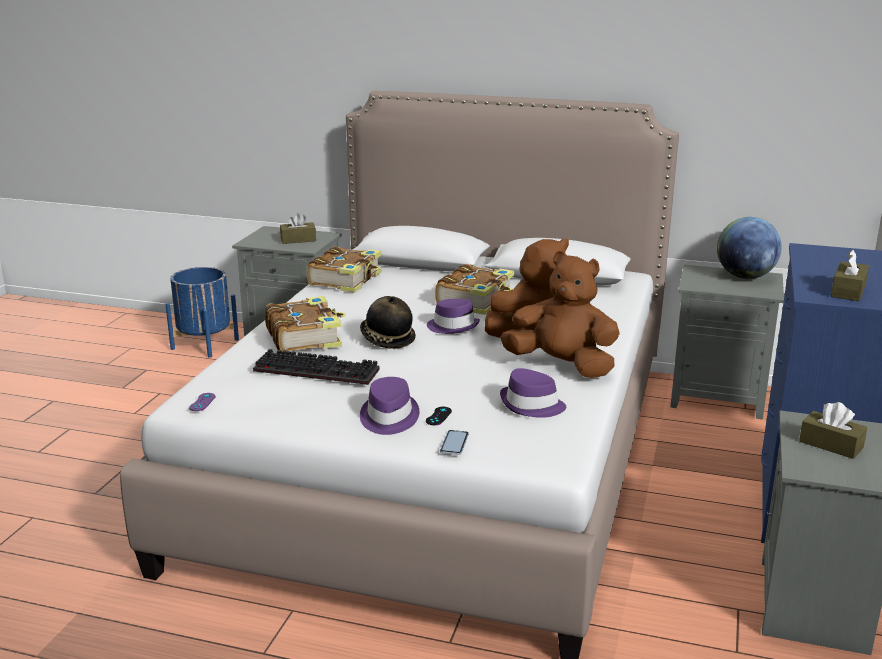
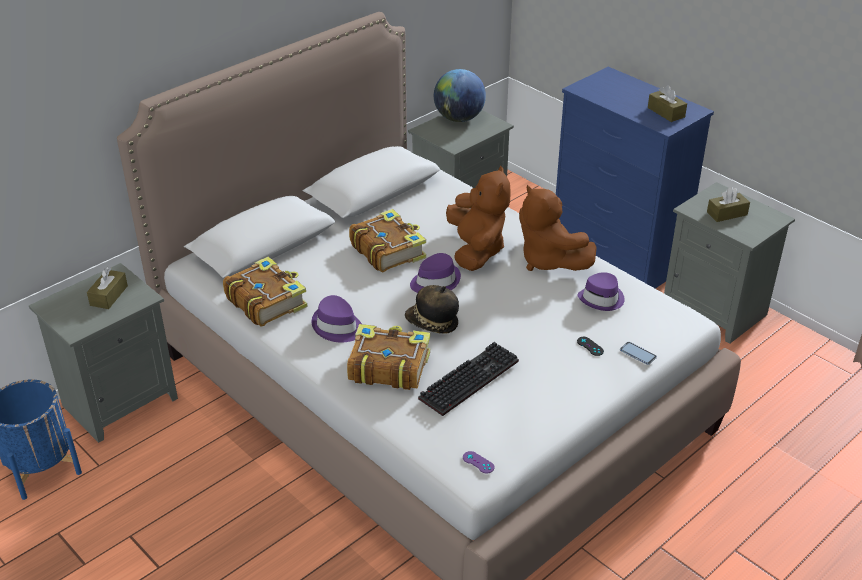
camera: 60 degrees left, 15 degrees up
purple hat [360,377,419,435] -> purple hat moved to [312,295,362,342]
brown plush toy [500,251,620,378] -> brown plush toy turned 90 degrees counterclockwise [519,185,597,271]

